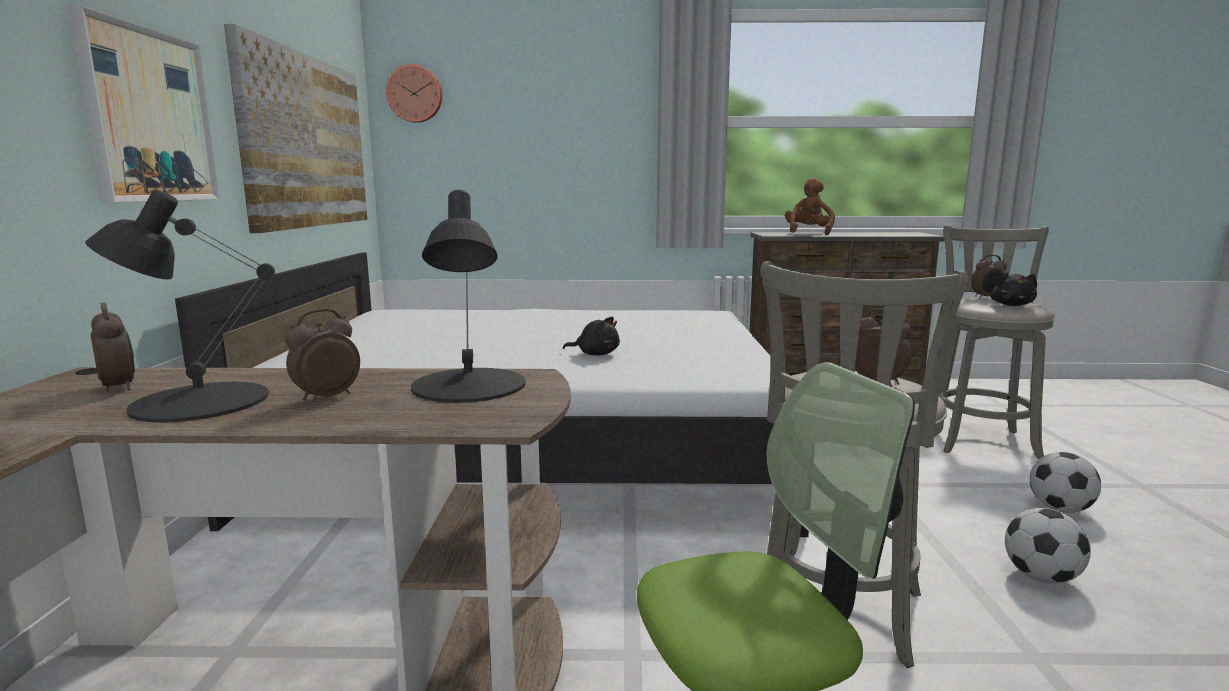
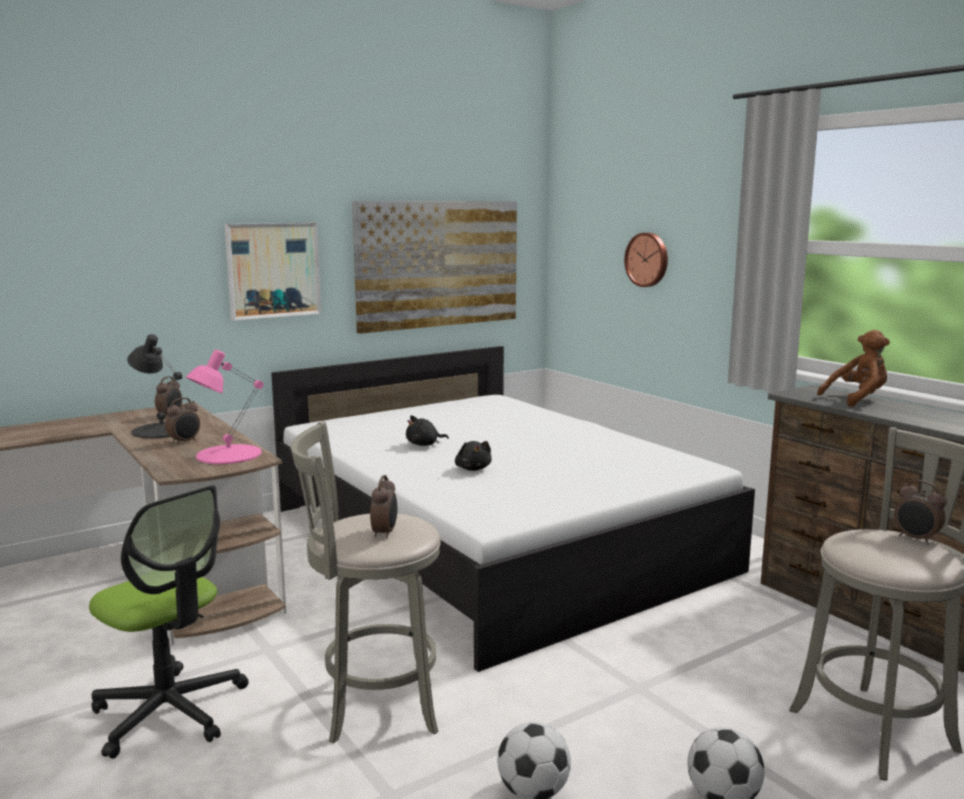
camera: 55 degrees right, 0 degrees up
alarm clock [285,308,360,402] -> alarm clock turned 120 degrees clockwise [165,398,200,445]
wall clock [386,64,442,123] -> wall clock moved to [624,233,668,287]
black table lamp [411,190,526,403] -> pink table lamp [186,350,264,464]
black plush toy [991,272,1037,306] -> black plush toy moved to [406,415,449,446]

